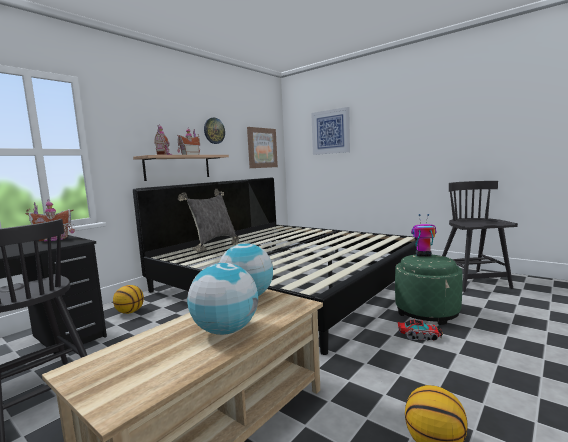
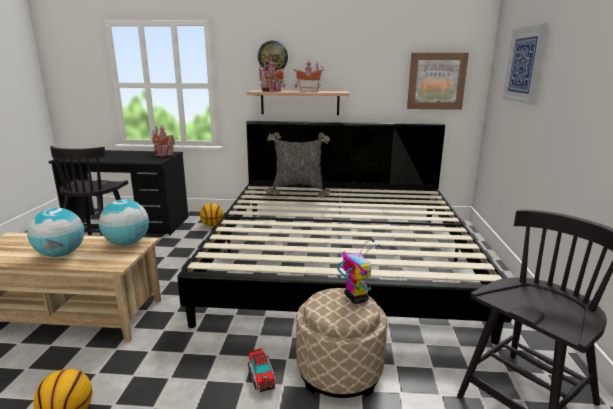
camera: 55 degrees right, 10 degrees up
wall clock [204,118,225,144] -> wall clock moved to [258,41,288,72]
green ottoman [395,255,463,325] -> beige ottoman [296,288,387,398]

